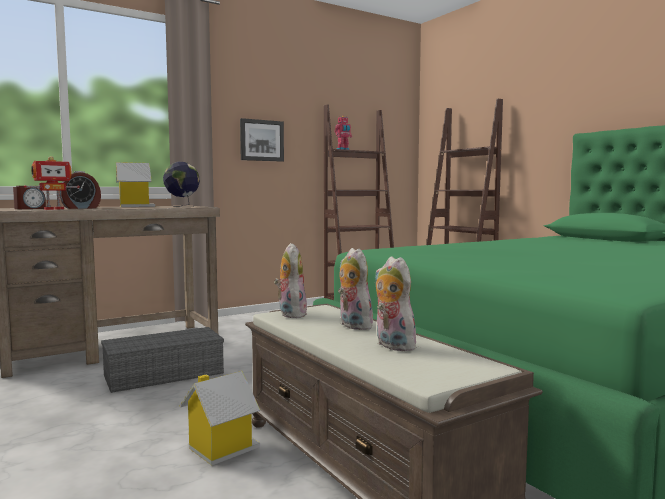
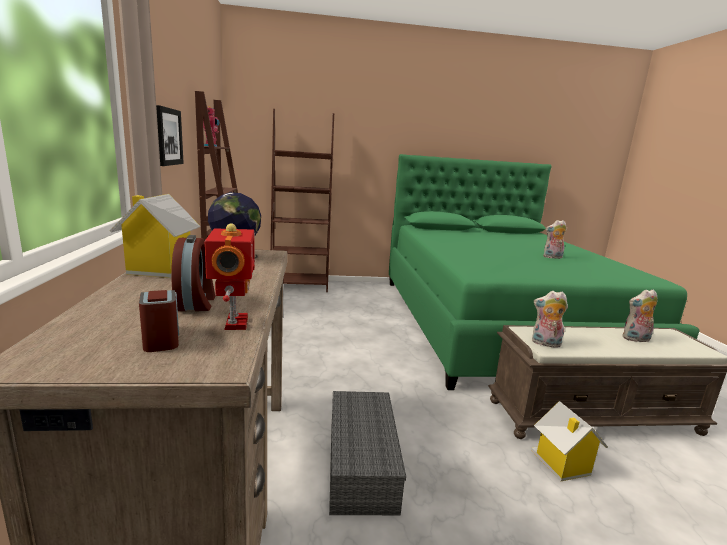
camera: 65 degrees left, 10 degrees up
plush toy [338,248,373,330] -> plush toy moved to [543,220,567,259]

